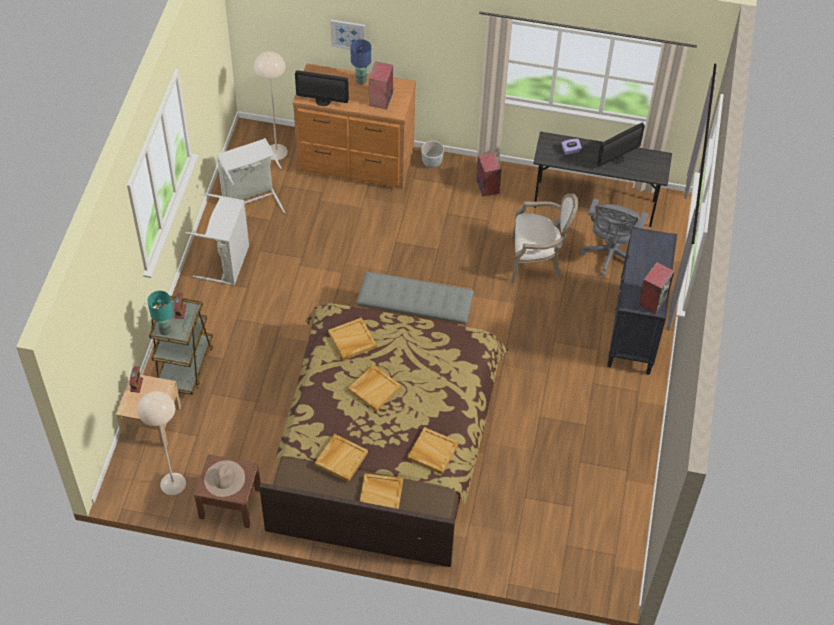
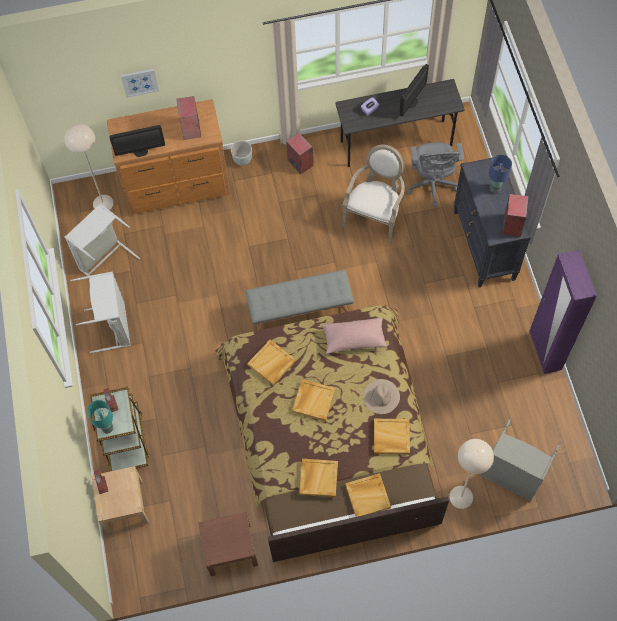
camera: 20 degrees left, 10 degrees up
beige floor lamp [137,391,186,495] -> beige floor lamp moved to [449,439,494,509]
beige hat [204,460,245,497] -> beige hat moved to [363,379,400,414]
blue table lamp [350,39,371,84] -> blue table lamp moved to [489,155,512,193]
armchair [511,193,578,283] -> armchair turned 45 degrees counterclockwise [342,144,405,244]
none -> pink pillow [322,318,387,354]
none -> grey laundry basket [482,416,562,501]
none -> purple wardrobe [530,250,597,374]

